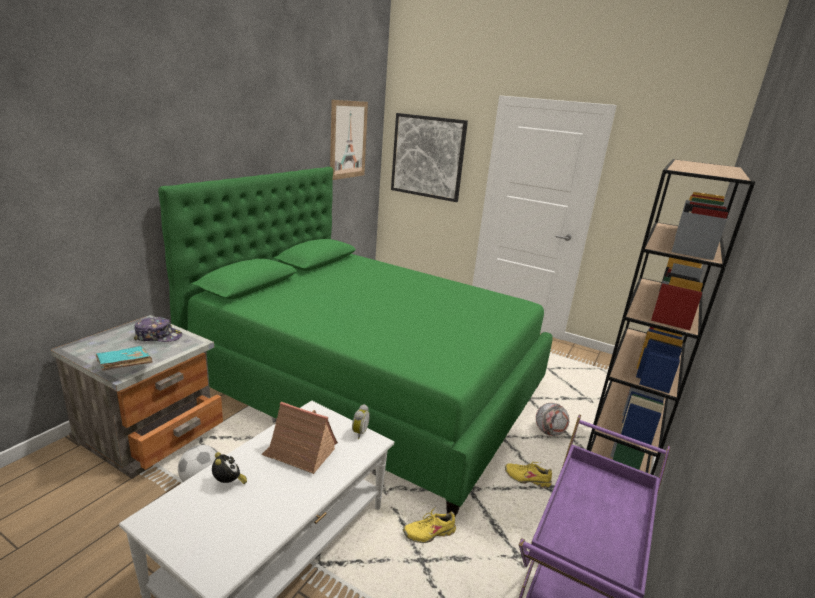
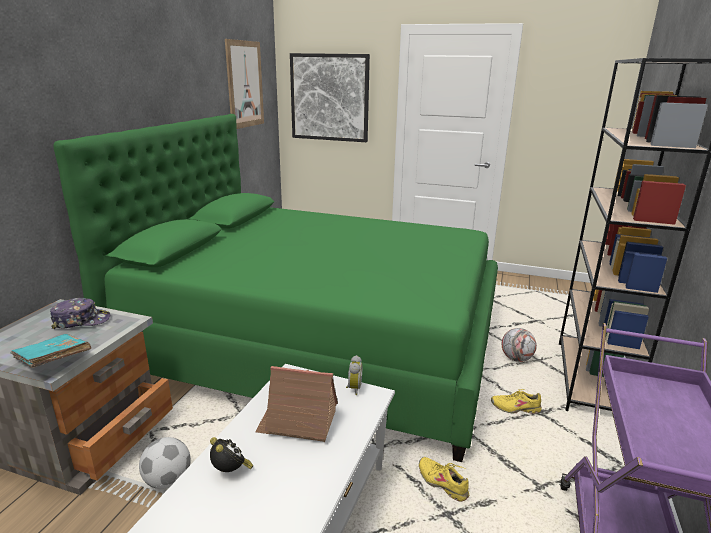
camera: 10 degrees left, 0 degrees up
yellow shoe [403,507,456,543] -> yellow shoe turned 75 degrees clockwise [419,457,469,502]

